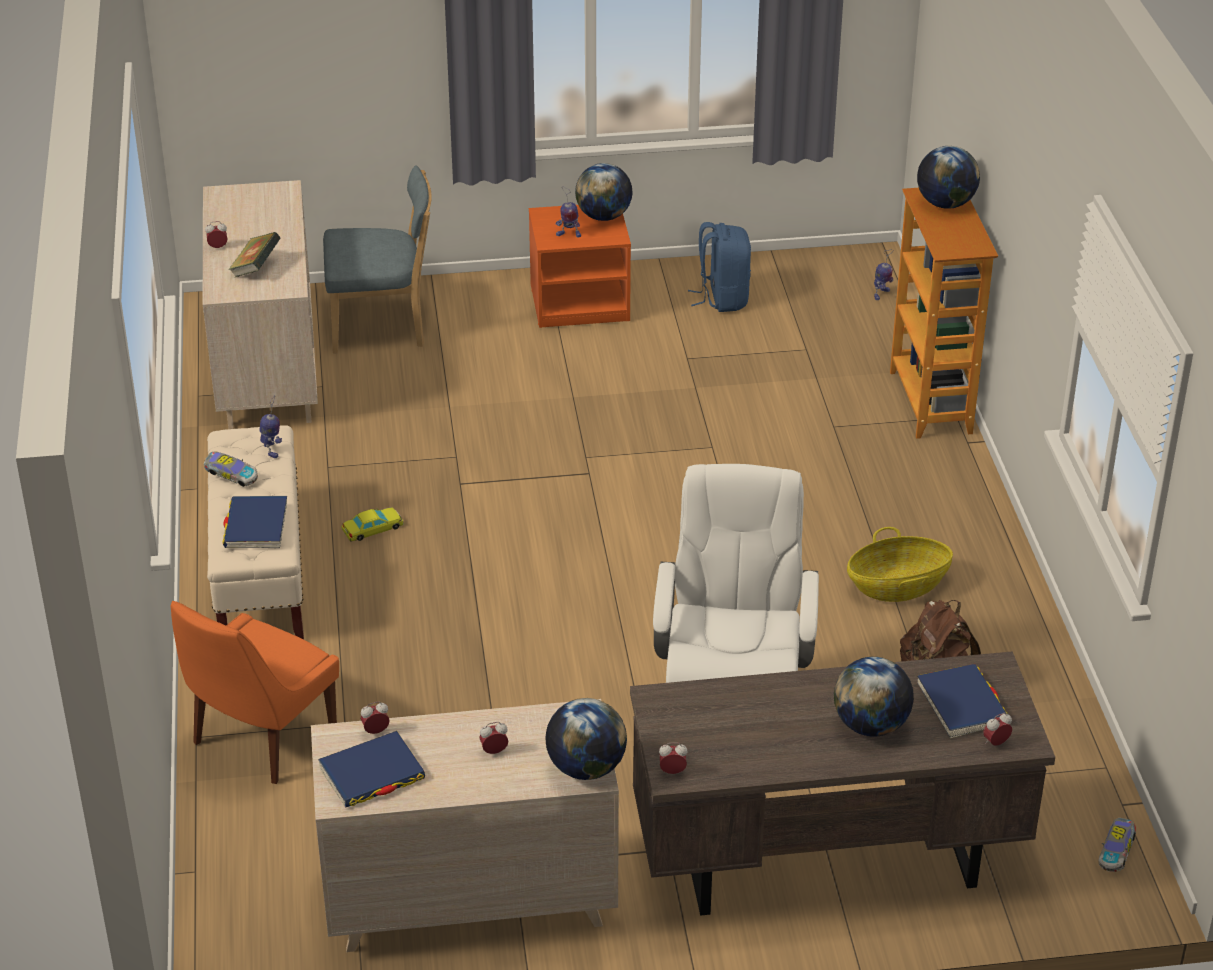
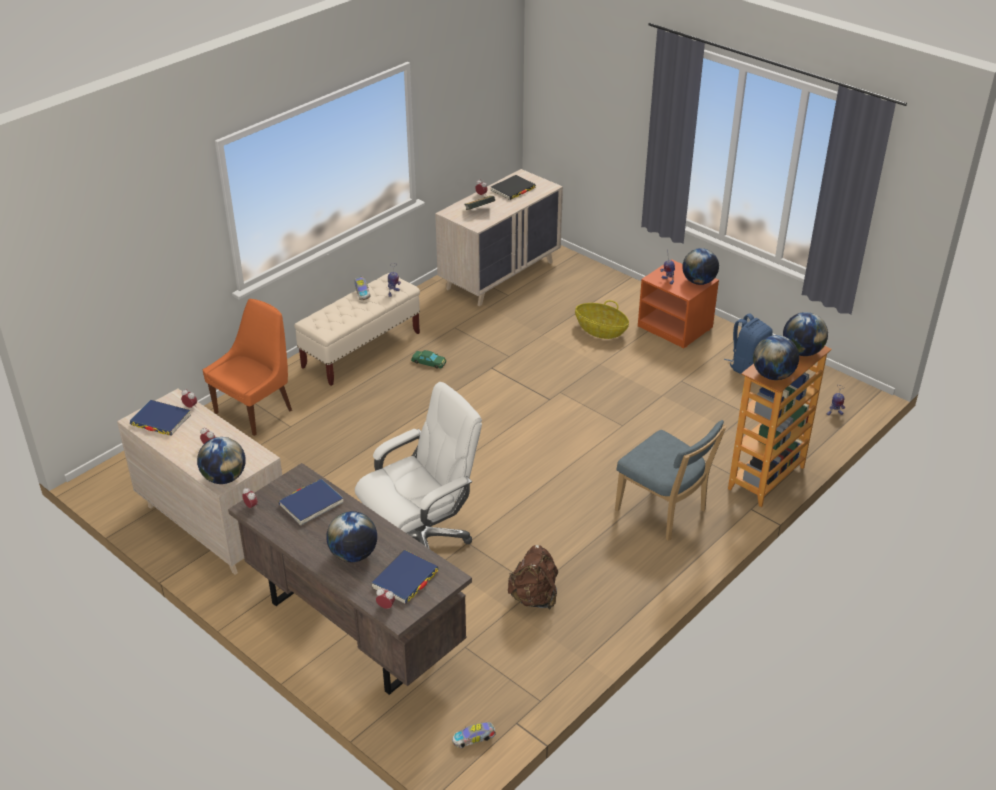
camera: 50 degrees right, 0 degrees up
orange chair [171,601,339,784] -> orange chair turned 135 degrees clockwise [203,299,292,436]
blue book [222,496,287,549] -> blue book moved to [279,479,343,526]
blue chair [323,165,432,354] -> blue chair moved to [615,420,727,541]
yellow toy car [341,508,403,541] -> green toy car [411,350,446,369]
basket [847,527,953,602] -> basket moved to [575,300,629,339]
none -> black book [491,175,536,200]
none -> globe [753,335,799,380]

